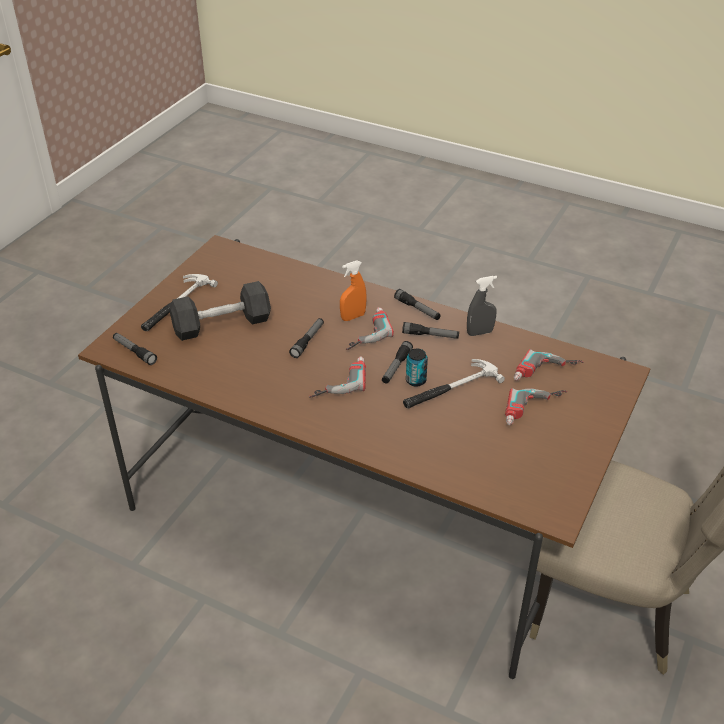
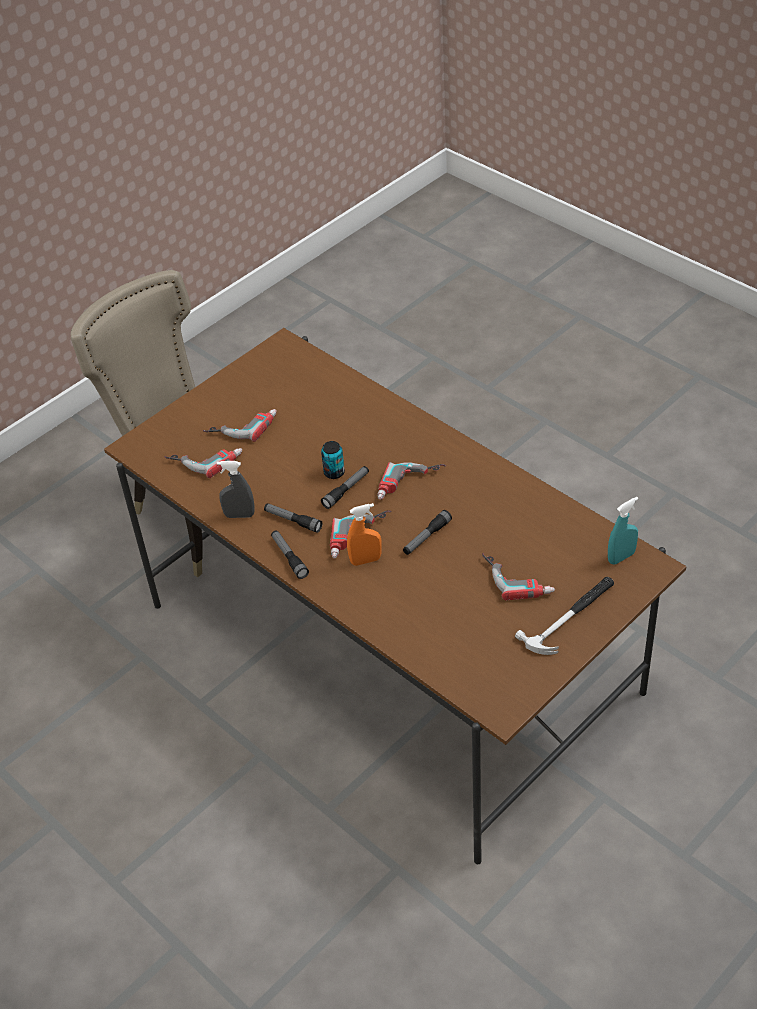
camera: 160 degrees left, 5 degrees up
flashlight [113,333,157,365] -> turquoise spray bottle [608,497,638,564]
black dumbbell [170,281,271,341] -> power drill [482,553,555,600]
hammer [403,359,505,408] -> none

